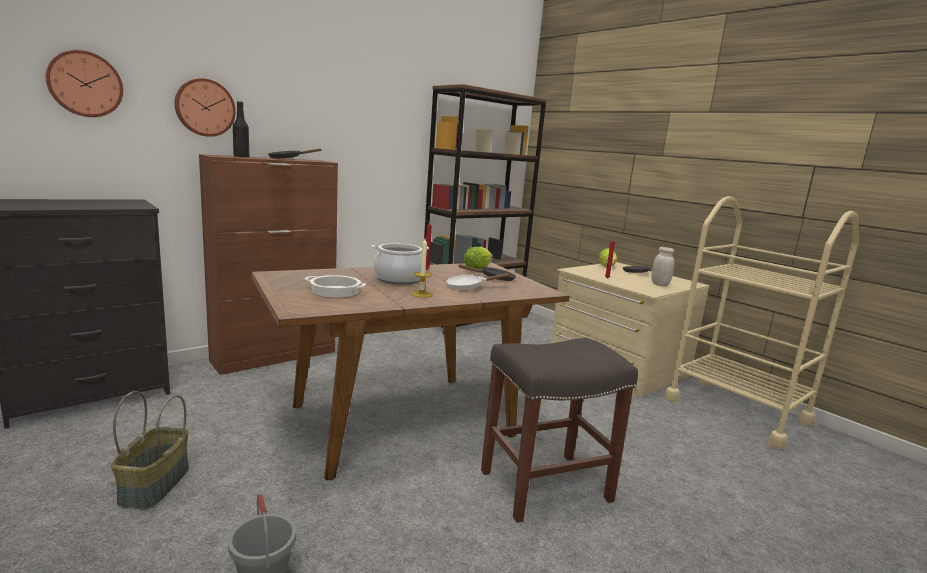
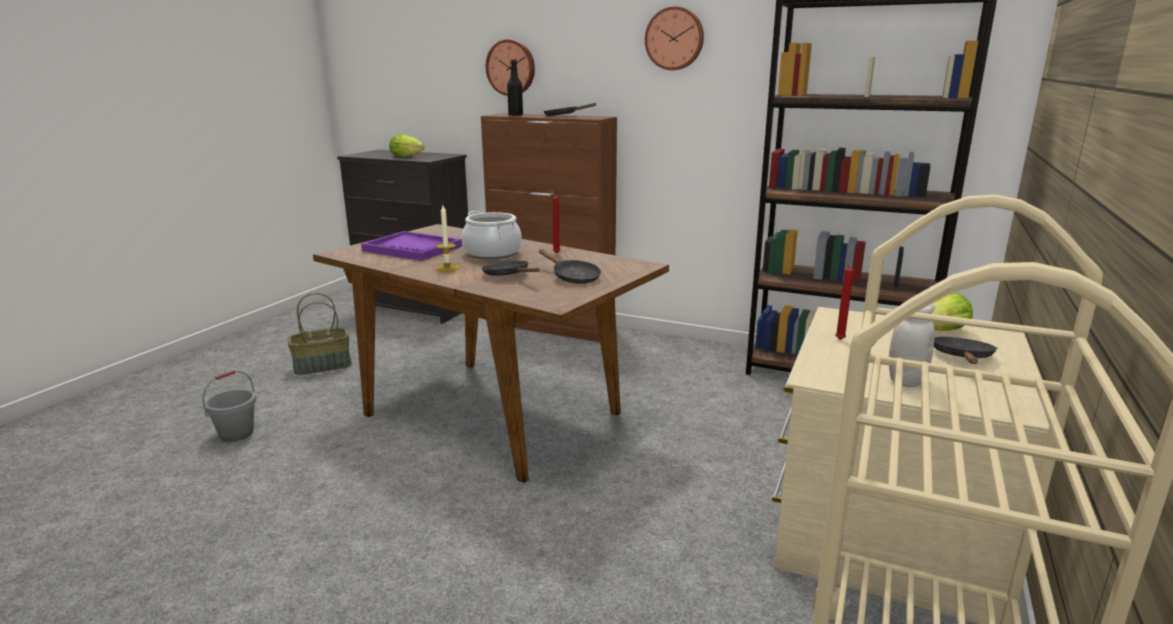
camera: 65 degrees right, 5 degrees up
wall clock [46,50,123,117] -> wall clock moved to [645,6,704,70]
cooking pot [305,275,366,298] -> purple tray [361,231,462,261]
white frying pan [446,273,510,290] -> black frying pan [482,261,540,276]
lettuce [463,246,493,270] -> lettuce moved to [389,134,425,157]
grey stool [481,338,638,523] -> none

